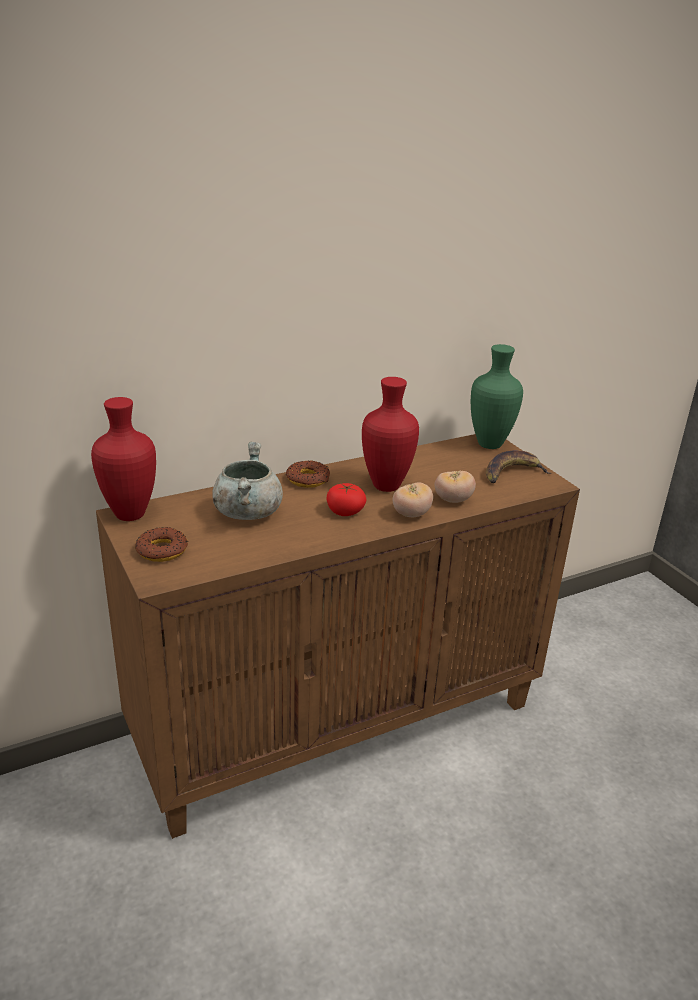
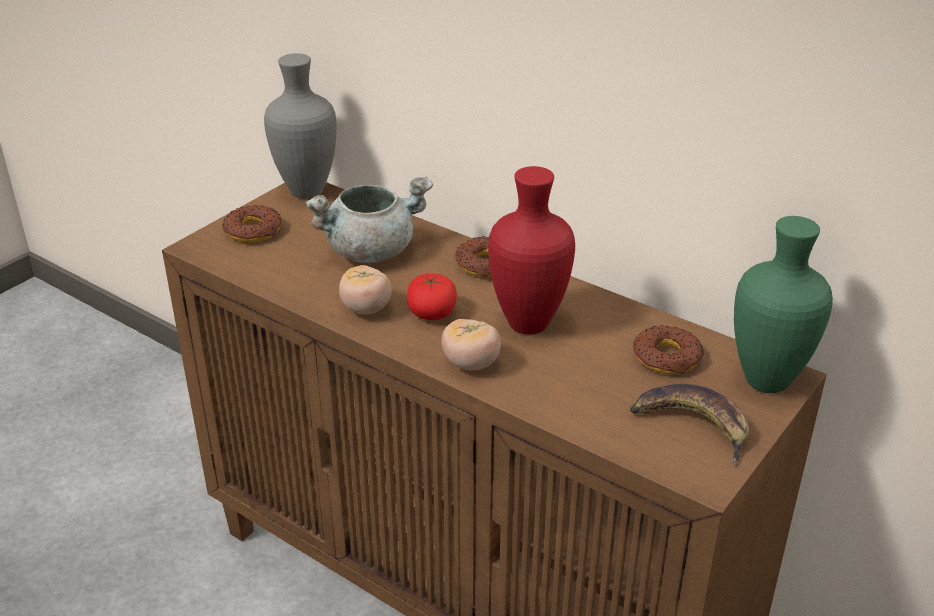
camera: 65 degrees right, 5 degrees up
red vase [91,397,156,521] -> grey vase [264,53,337,198]
tomato [435,471,476,503] -> tomato moved to [339,265,392,315]
none -> donut [633,325,704,374]

